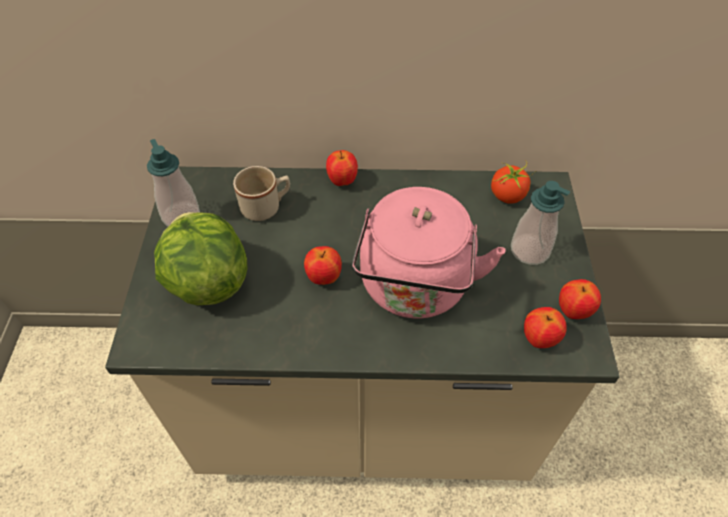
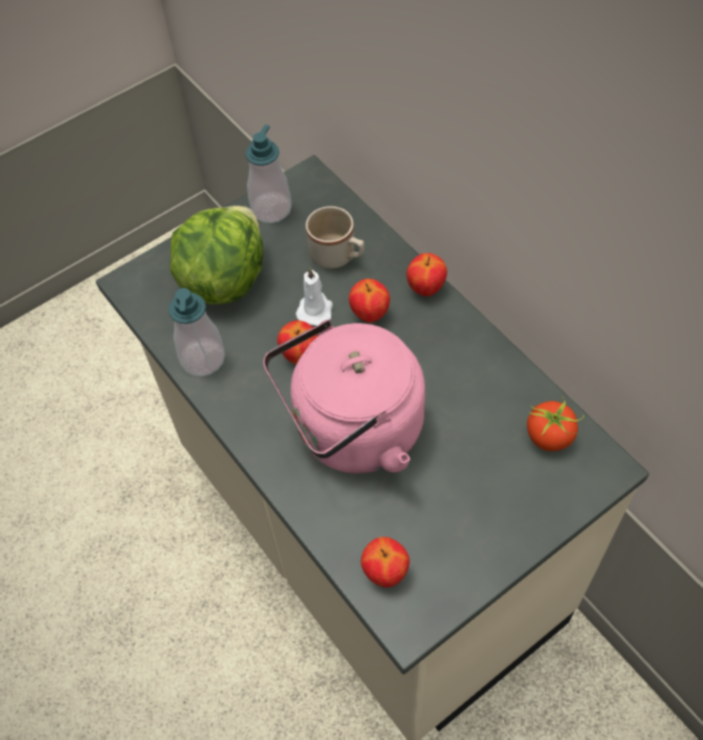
camera: 55 degrees right, 5 degrees up
soap dispenser [511,181,570,265] -> soap dispenser moved to [168,288,225,376]
apple [559,279,601,319] -> apple moved to [349,279,390,323]
none -> white candle [296,267,333,326]

